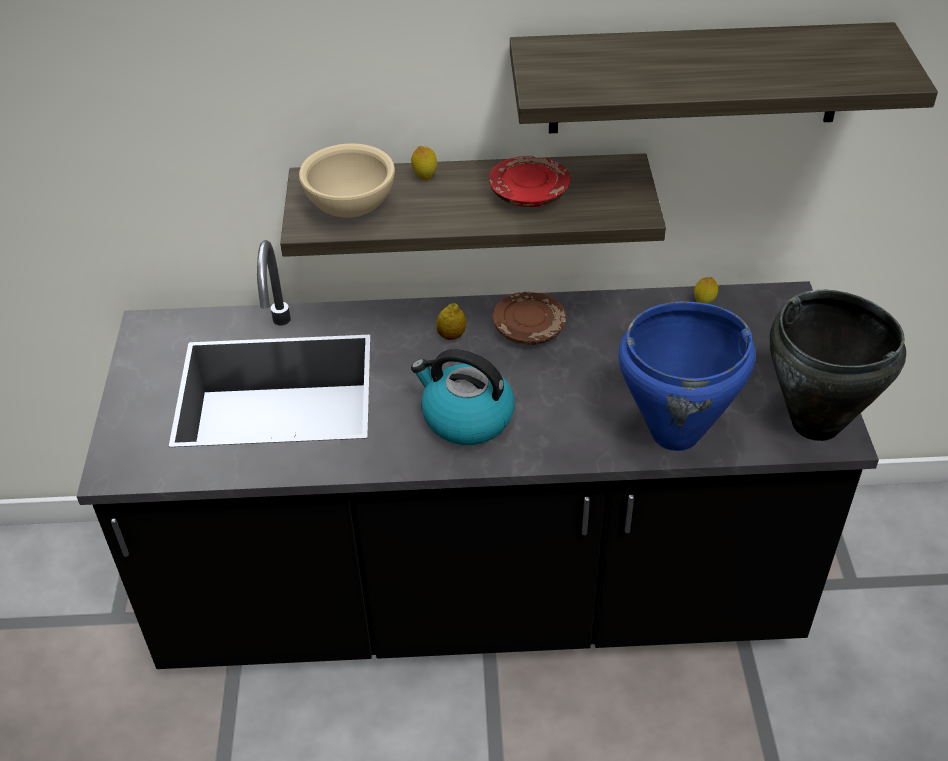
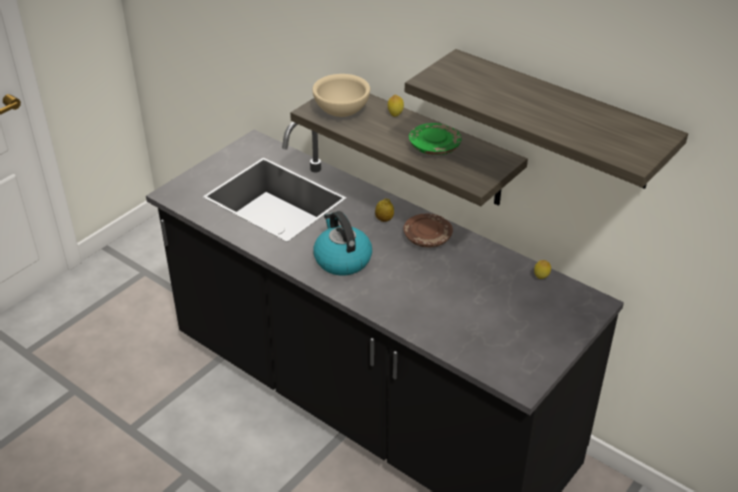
camera: 40 degrees right, 5 degrees down
red plate [489,156,571,207] -> green plate [409,123,462,155]
blue cooking pot [618,302,756,451] -> none
black cooking pot [770,290,906,441] -> none

